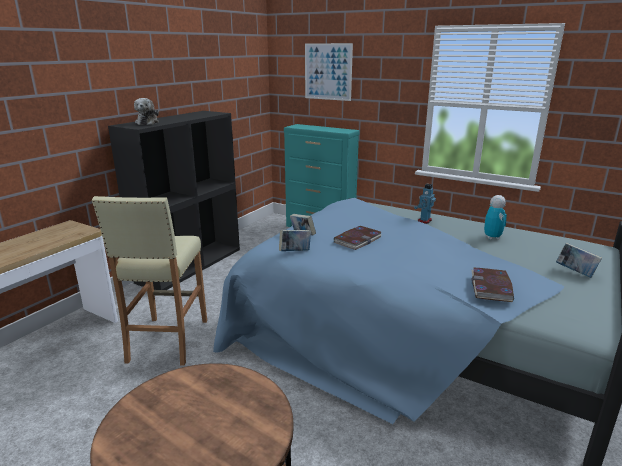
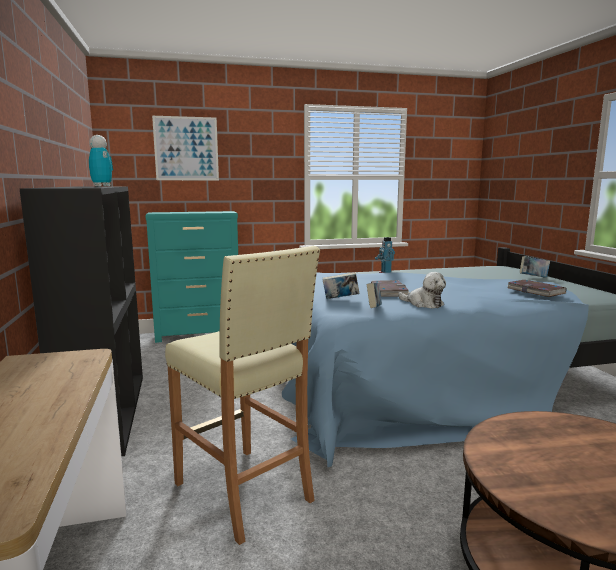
camera: 45 degrees left, 10 degrees down
plush toy [134,98,159,125] -> plush toy moved to [398,272,446,308]
toy robot [484,195,507,240] -> toy robot moved to [89,135,113,186]

